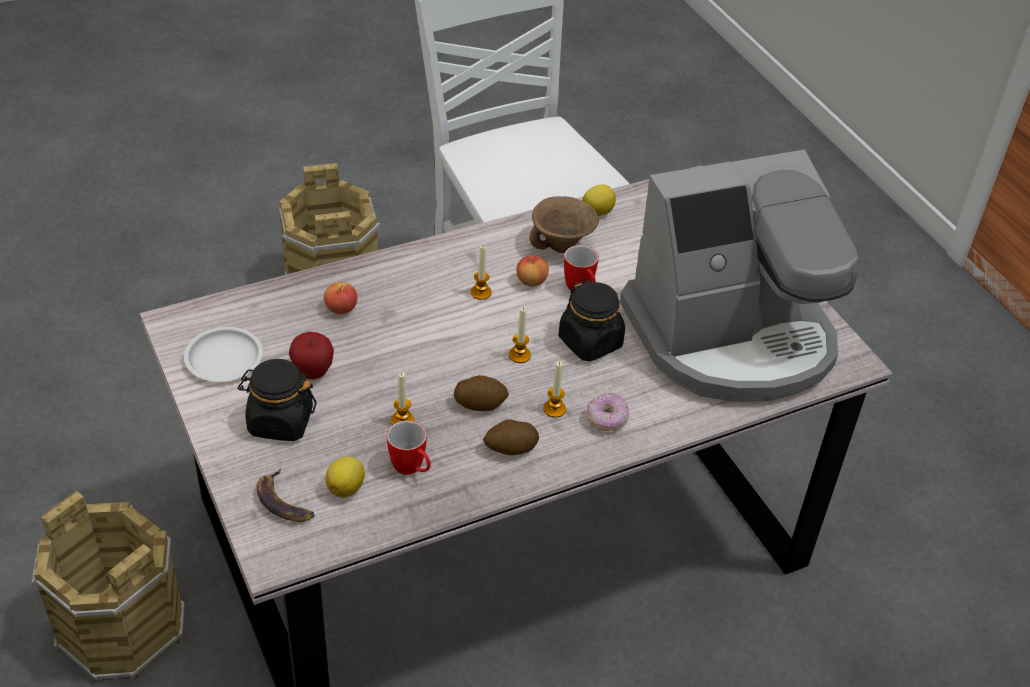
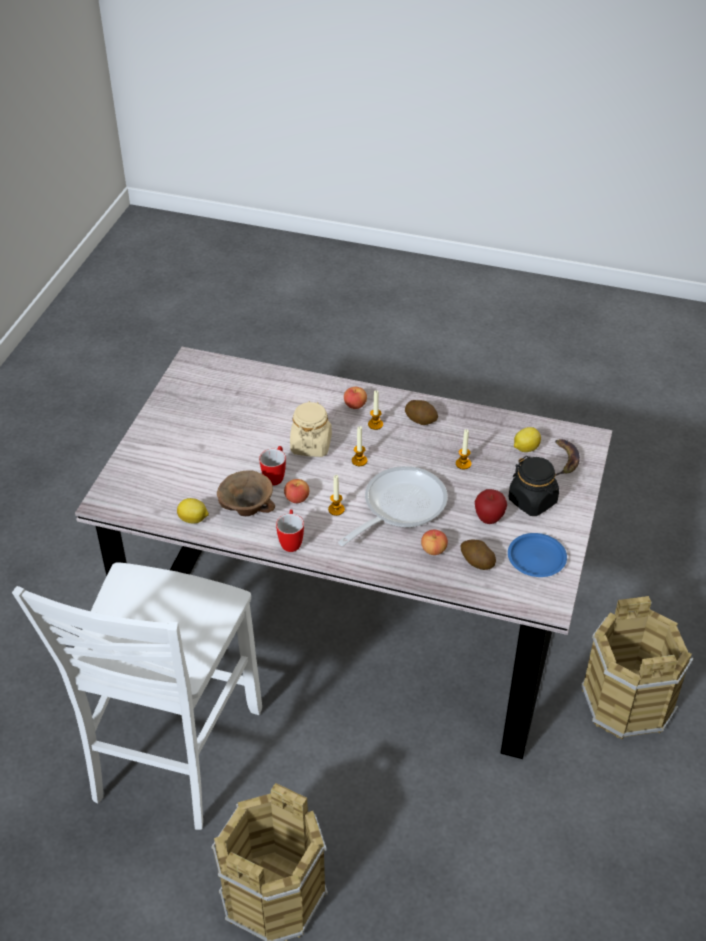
camera: 135 degrees left, 0 degrees up
white plate [184,327,263,382] -> blue plate [508,533,567,577]
mug [387,420,431,475] -> mug moved to [276,509,304,552]
potato [454,375,509,411] -> potato moved to [461,540,496,570]
black jar [558,280,625,362] -> beige jar [290,401,332,457]
donut [586,393,629,431] -> apple [344,387,367,409]
coffee machine [620,150,858,402] -> none
none -> frying pan [338,466,448,546]

